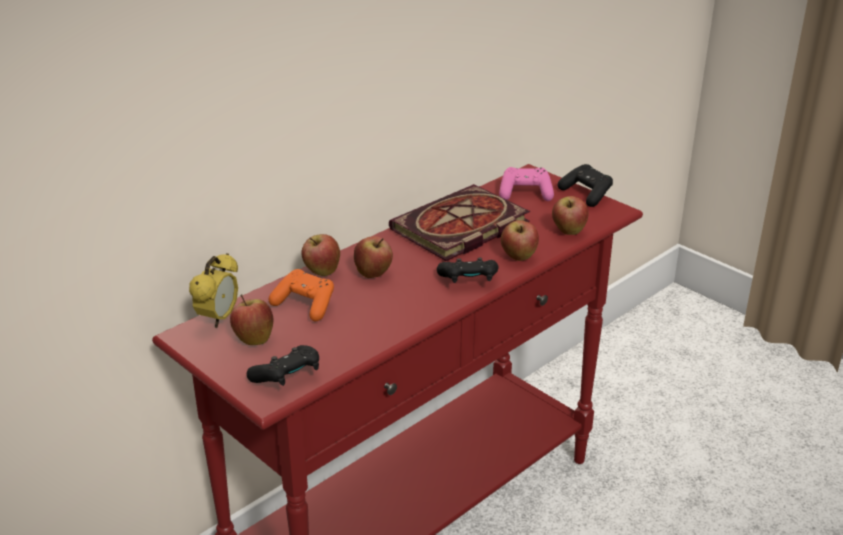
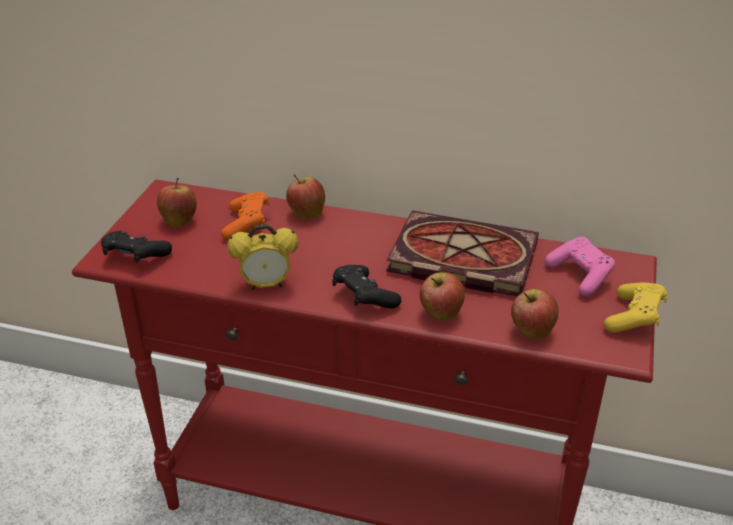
camera: 60 degrees right, 5 degrees up
alarm clock [189,253,238,328] -> alarm clock moved to [227,224,298,290]
apple [354,236,393,278] -> none
black game controller [558,164,613,207] -> yellow game controller [604,282,667,333]

